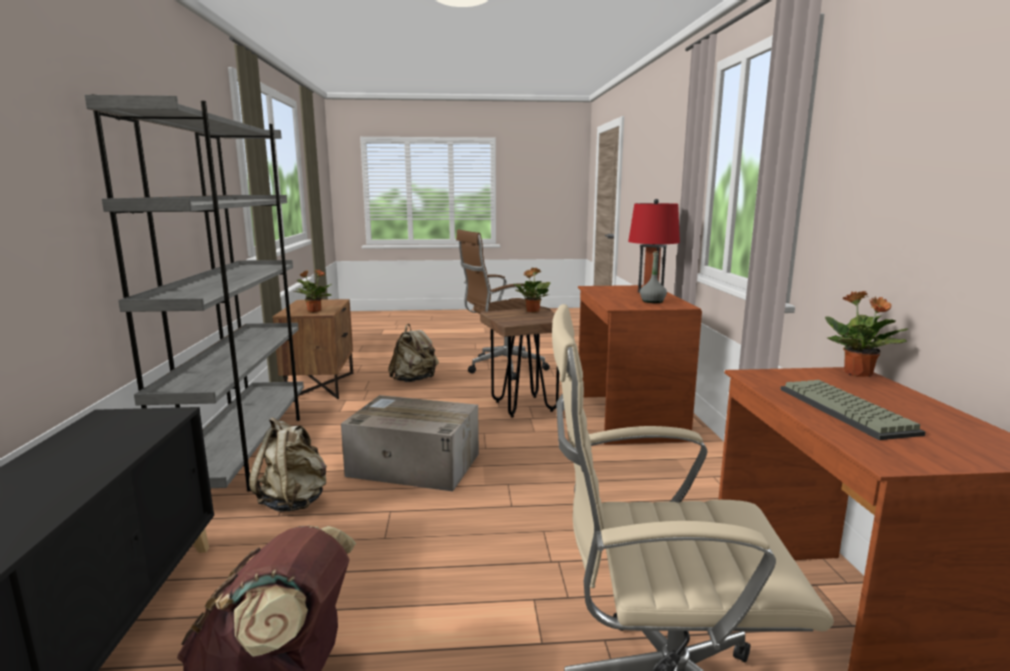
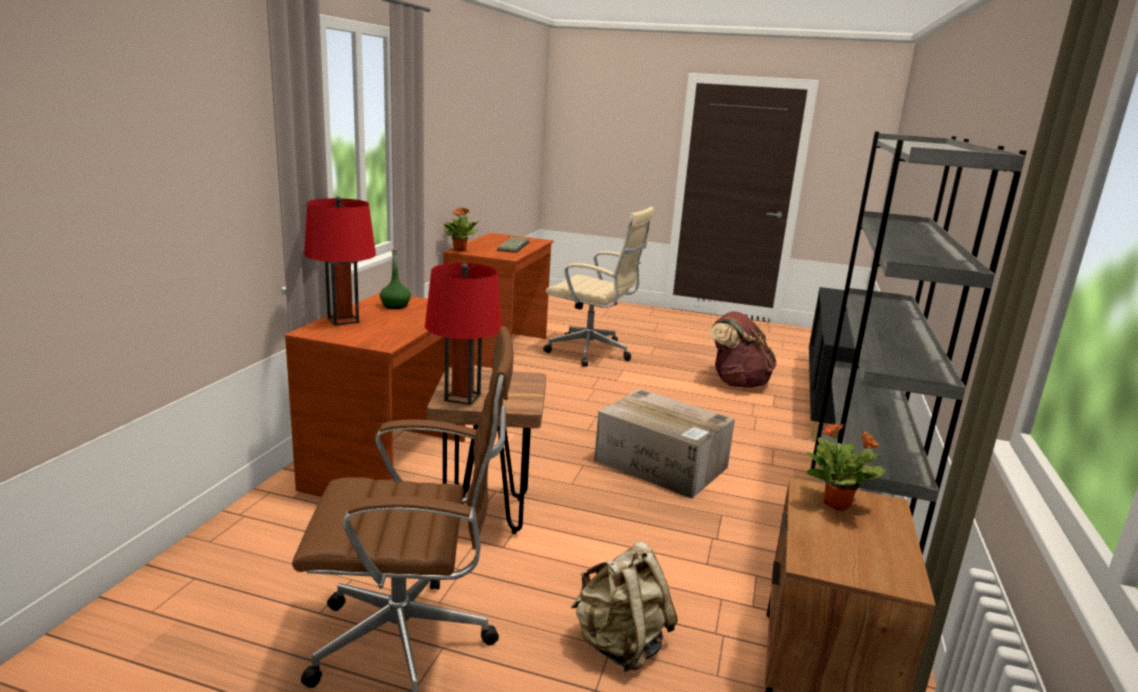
camera: 160 degrees left, 5 degrees up
beige backpack [249,417,327,512] -> none
potted plant [514,268,550,313] -> red table lamp [425,263,502,405]
grey bottle [640,251,667,303] -> green bottle [380,249,411,309]

